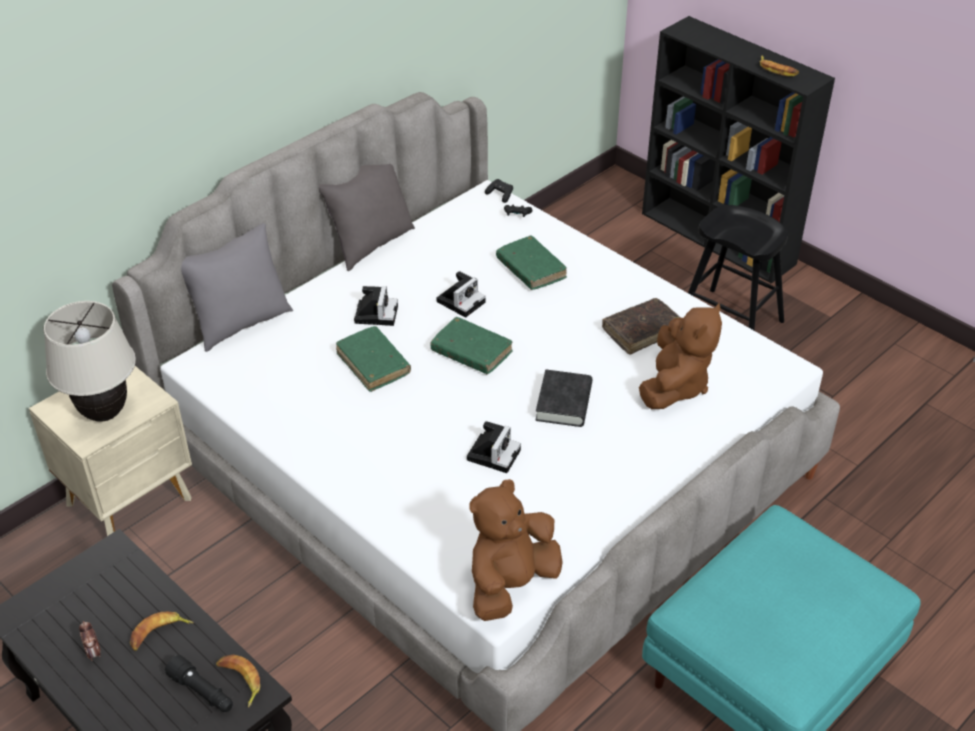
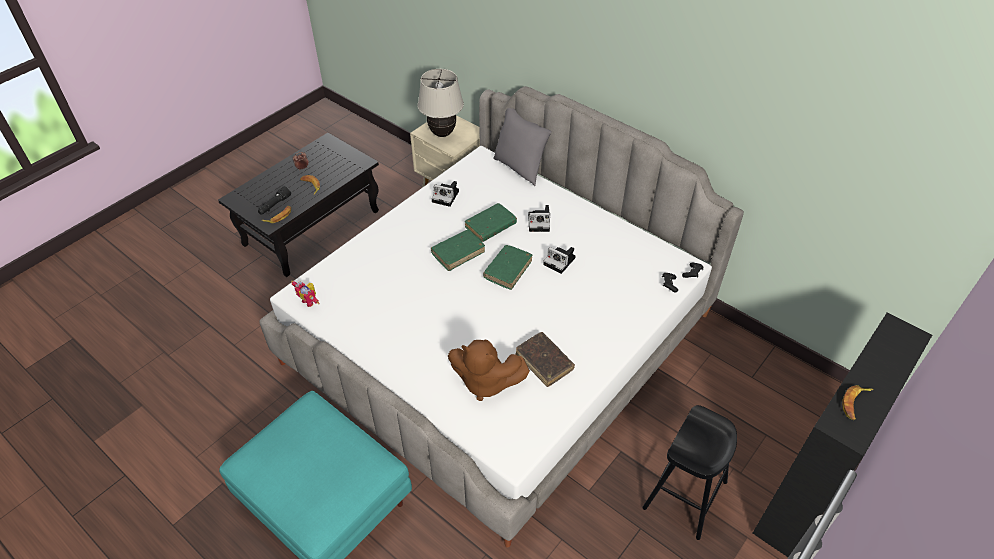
camera: 85 degrees right, 5 degrees up
grey pillow [319,164,415,271] -> none
camera [467,421,521,473] -> camera moved to [431,181,459,207]
brown plush toy [470,479,563,621] -> toy robot [291,281,319,307]
green book [496,236,567,290] -> green book moved to [431,230,485,271]
black book [535,370,592,427] -> none

